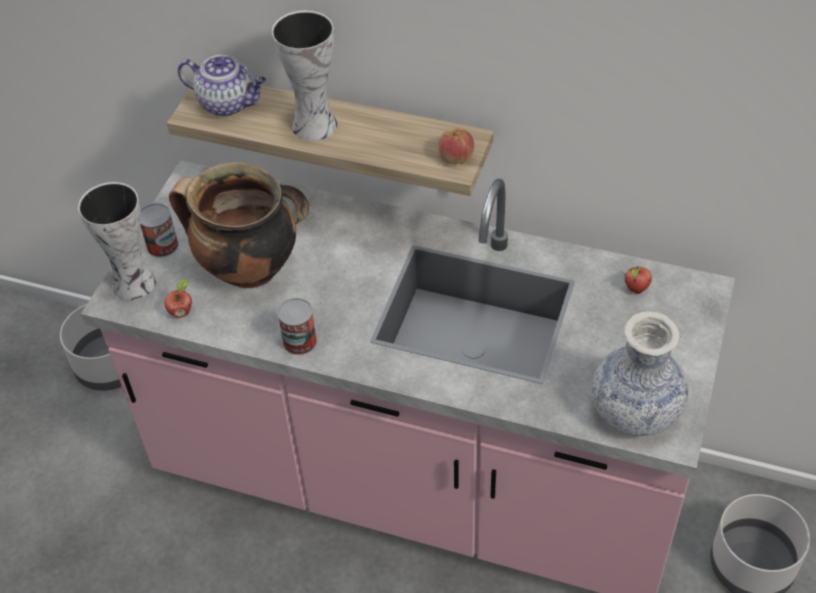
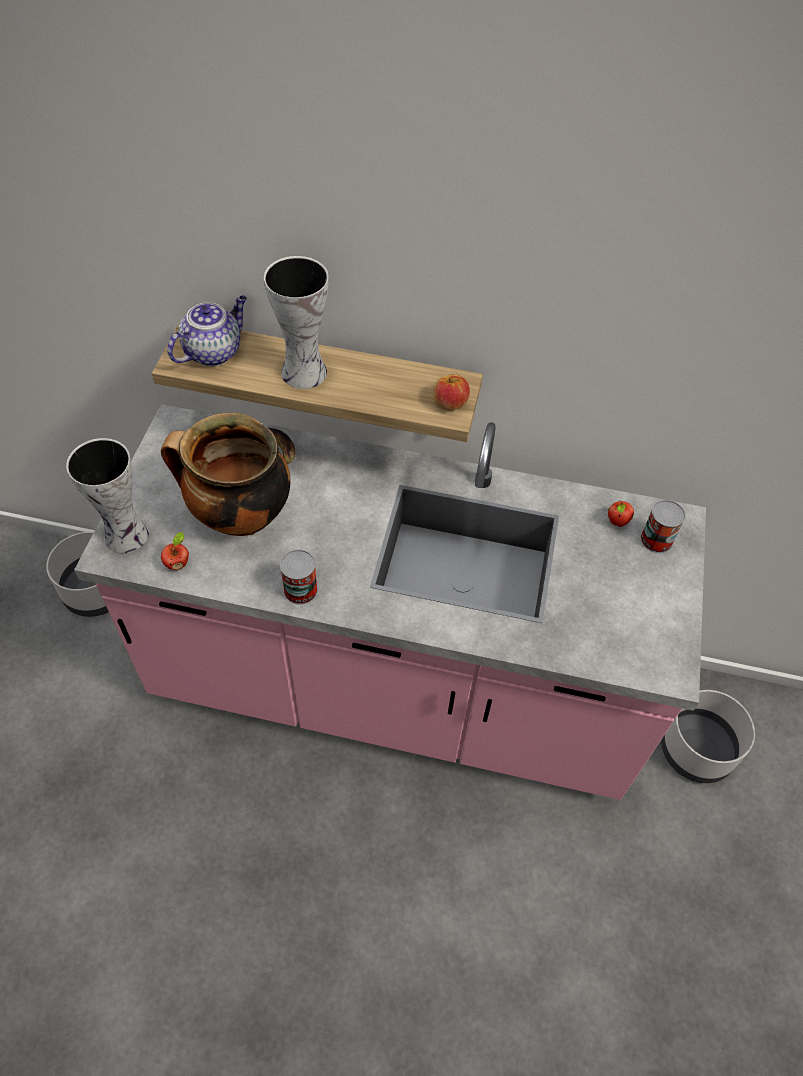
camera: 10 degrees left, 5 degrees up
can [140,203,179,258] -> can moved to [641,500,686,553]
teapot [178,55,266,117] -> teapot turned 60 degrees counterclockwise [167,295,247,366]
vase [591,311,689,436] -> none

